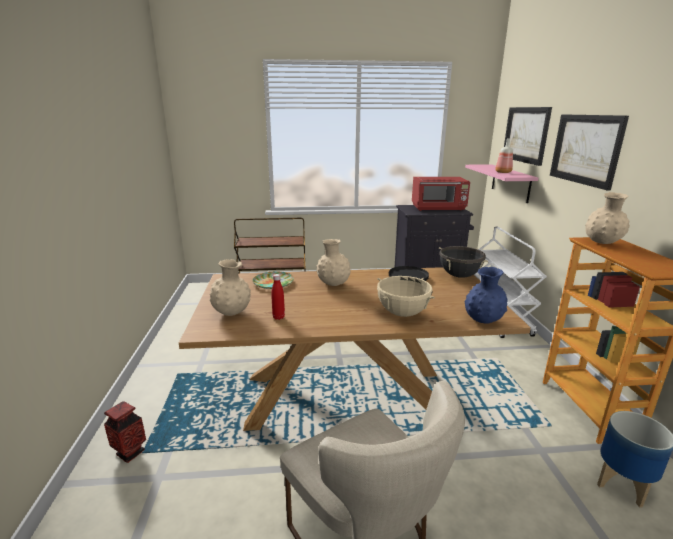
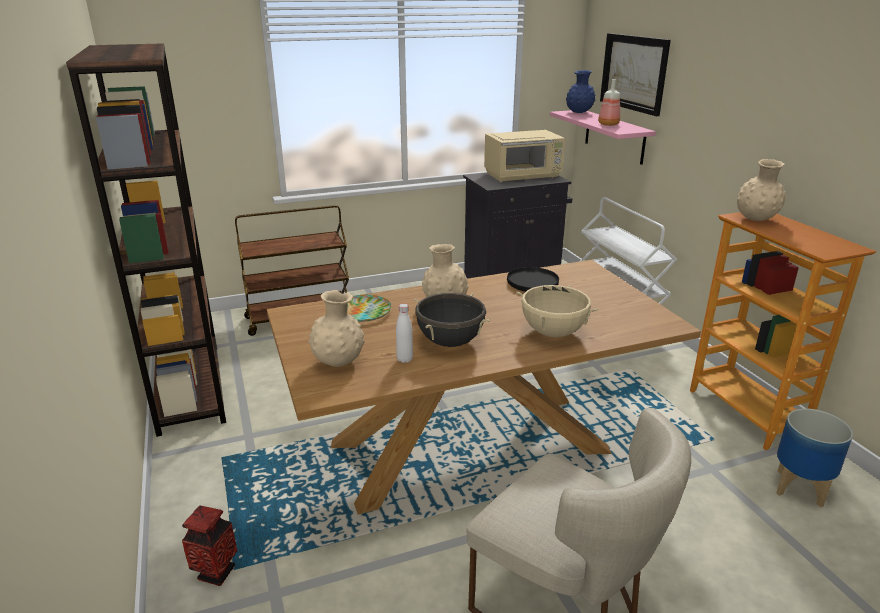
camera: 15 degrees left, 5 degrees up
red bottle [271,274,285,320] -> white bottle [396,304,413,363]
red microwave [412,177,470,211] -> beige microwave [484,130,565,182]
black cooking pot [439,246,488,278] -> black cooking pot moved to [414,293,490,347]
blue vase [465,267,508,324] -> blue vase moved to [566,70,596,113]
picture [550,114,629,190] -> none
none -> brown bookcase [66,43,226,437]

